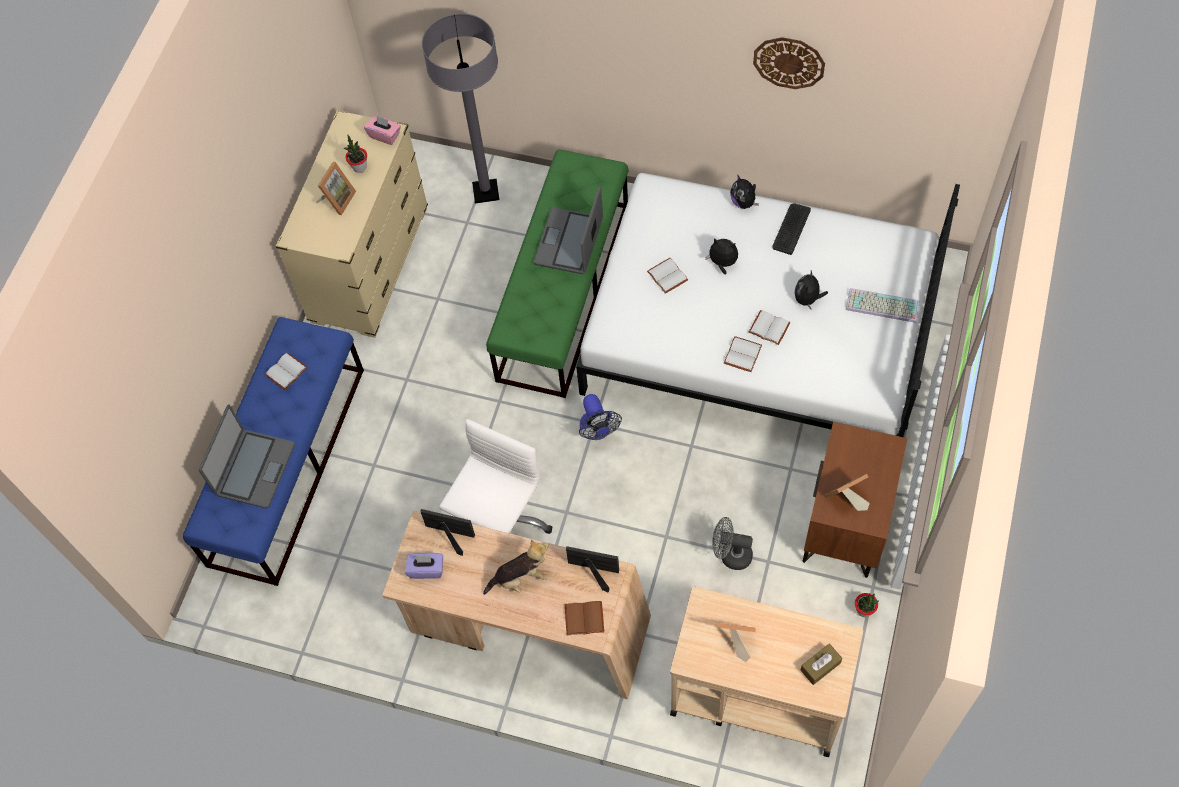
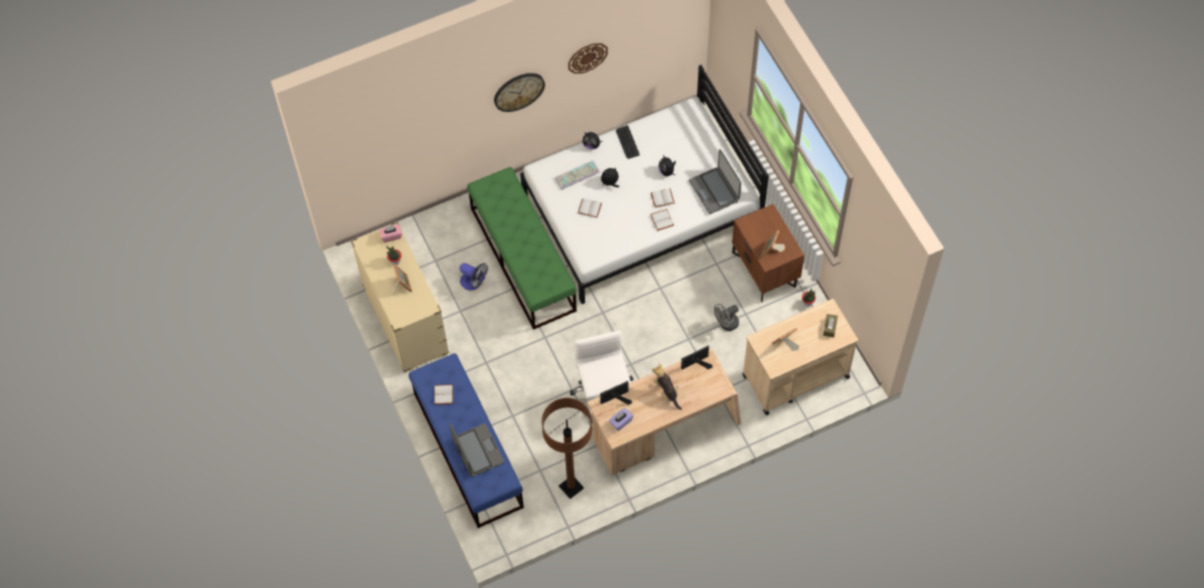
camera: 45 degrees left, 0 degrees up
grey floor lamp [422,13,499,204] -> none
plush toy [483,539,549,595] -> plush toy turned 60 degrees counterclockwise [652,364,682,410]
laptop [534,186,603,274] -> laptop moved to [689,149,741,214]
brown book [565,601,604,636] -> none
fan [579,394,622,440] -> fan moved to [459,263,488,290]
keyboard [846,288,920,323] -> keyboard moved to [555,160,600,189]
none -> wall clock [494,73,545,112]
none -> brown floor lamp [542,398,592,499]

